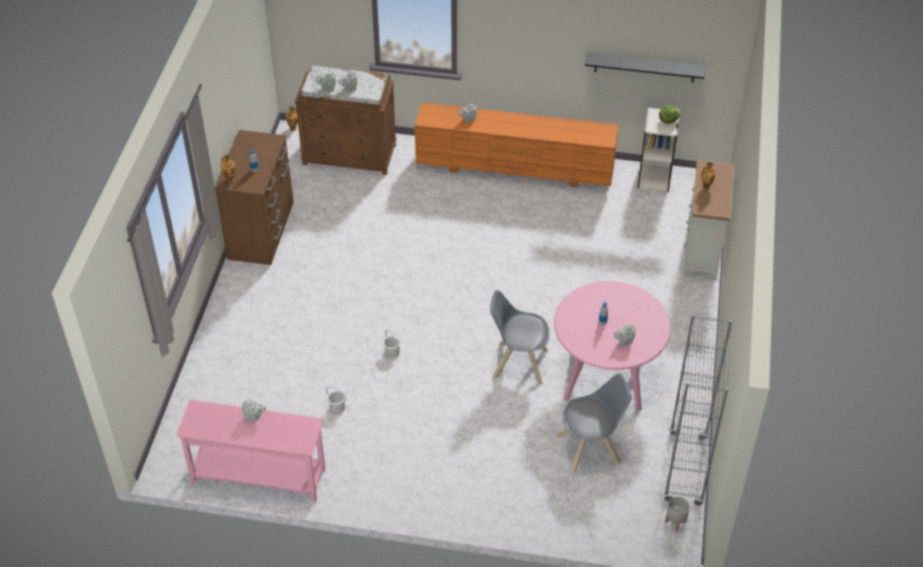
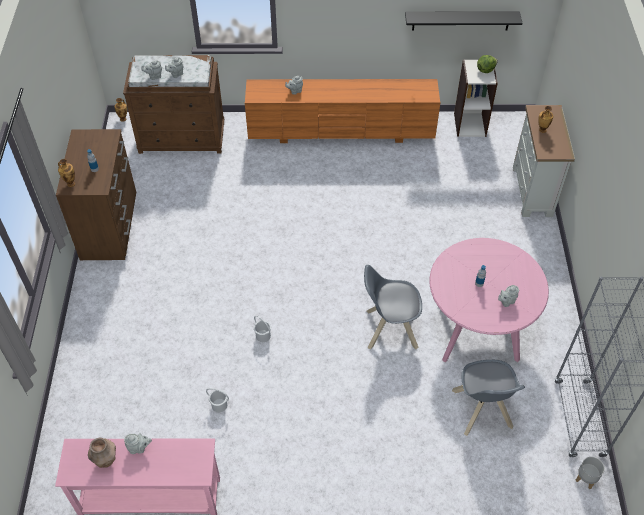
camera: 10 degrees left, 5 degrees up
grey chair [557,373,632,474] -> grey chair turned 105 degrees clockwise [452,360,525,436]
none -> brown vase [88,438,116,468]

